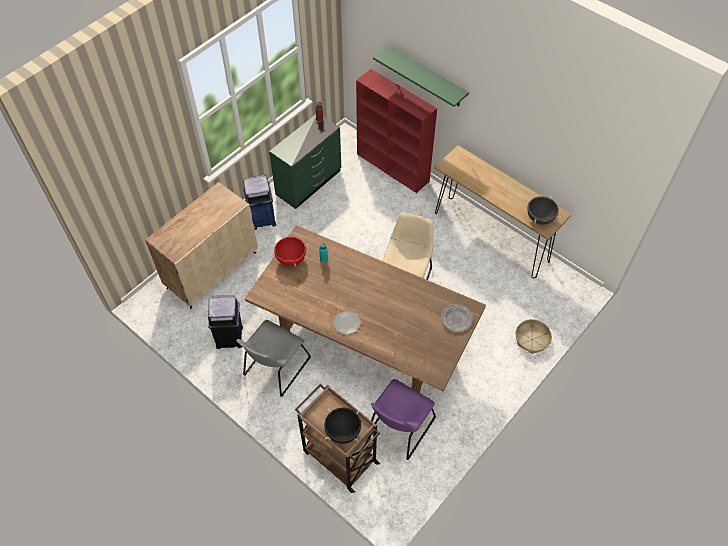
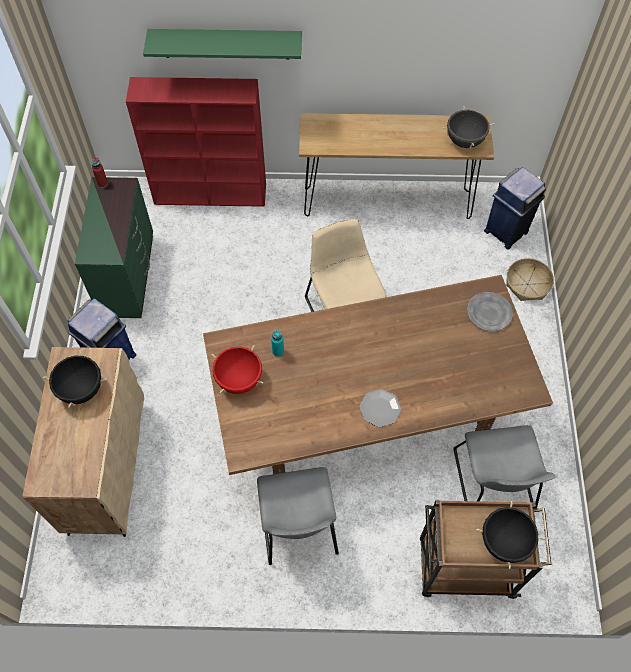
camera: 40 degrees left, 5 degrees up
blue trash can [208,295,243,349] -> blue trash can moved to [484,167,546,249]
purple chair [371,379,436,460] -> grey chair [454,425,556,509]
none -> black cooking pot [43,350,106,408]

